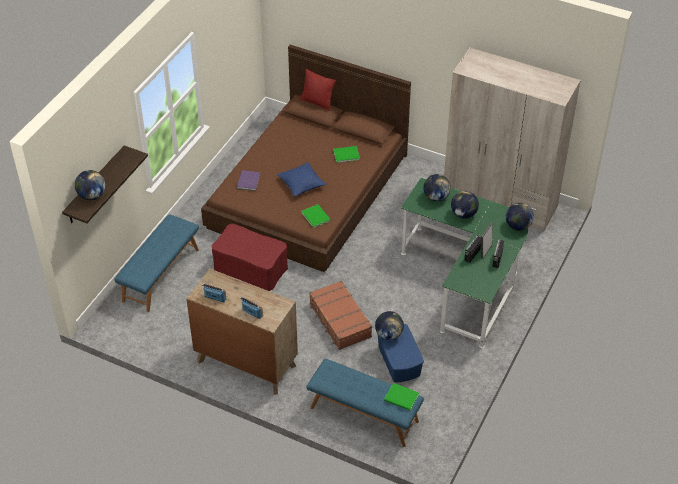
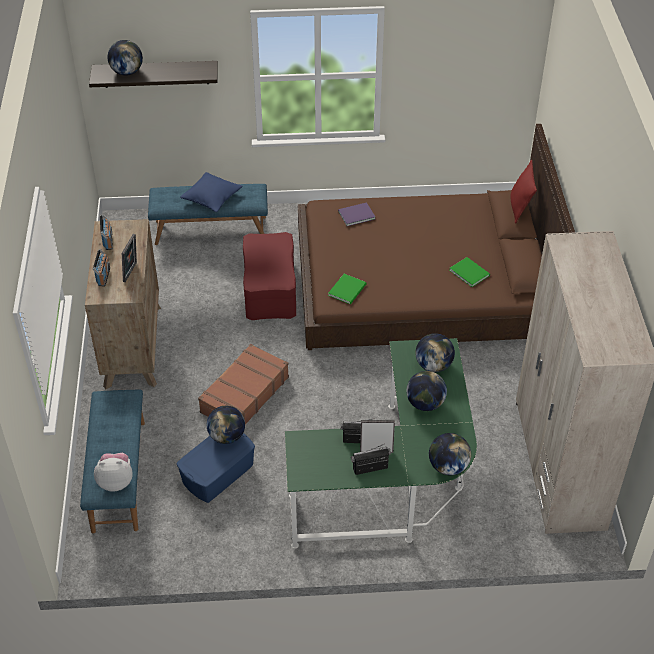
camera: 60 degrees right, 0 degrees up
blue pillow [277,162,326,197] -> blue pillow moved to [180,172,242,212]
green book [384,383,419,411] -> plush toy [94,453,133,492]
none -> picture frame [122,234,137,282]

